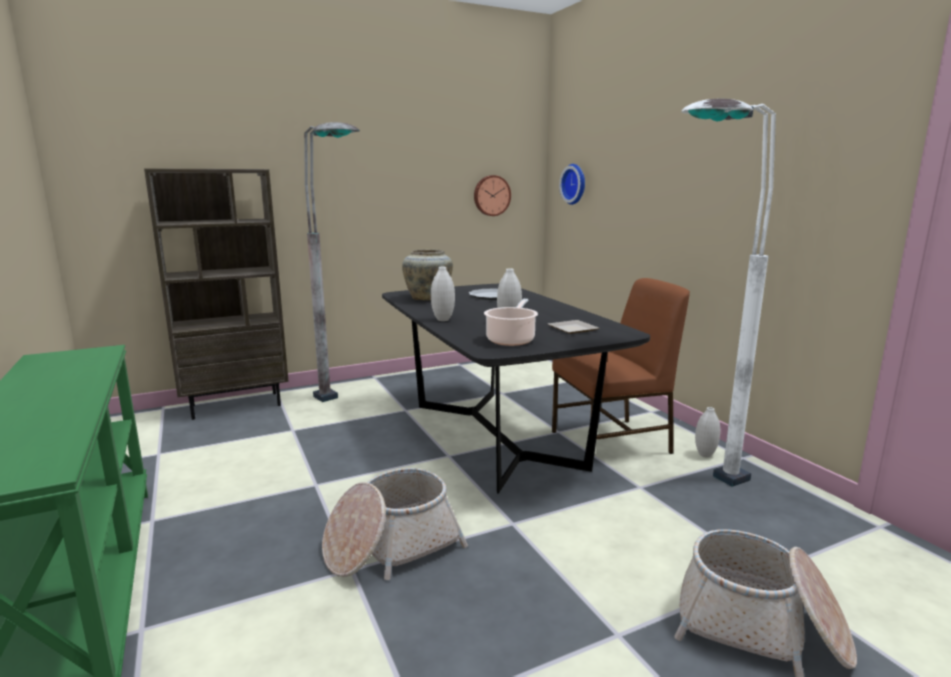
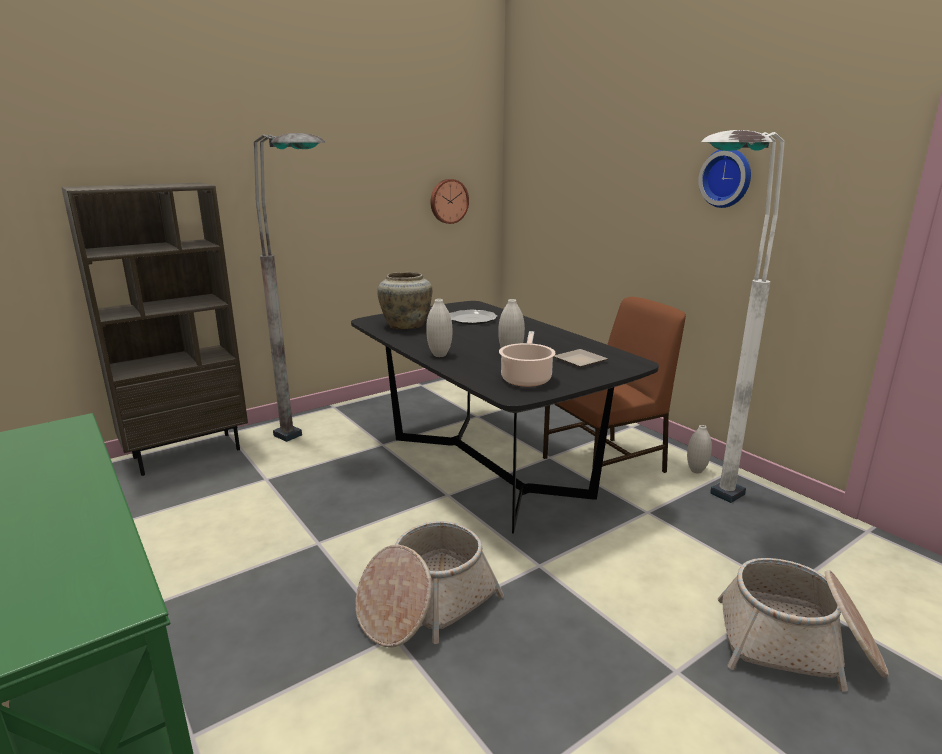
camera: 10 degrees left, 5 degrees up
wall clock [559,164,585,205] -> wall clock moved to [698,150,751,208]

